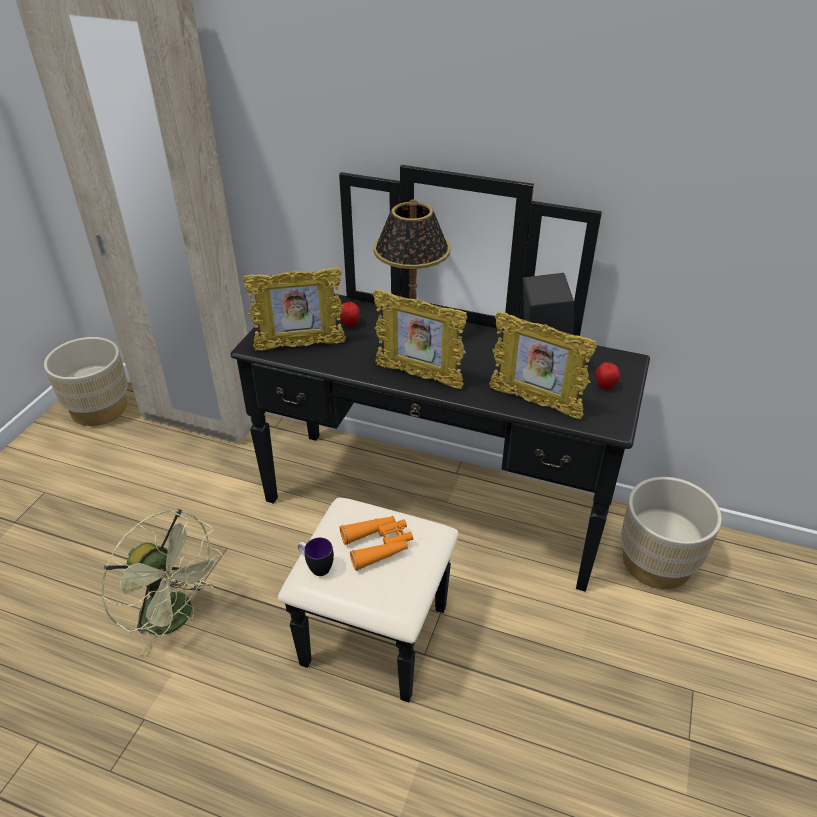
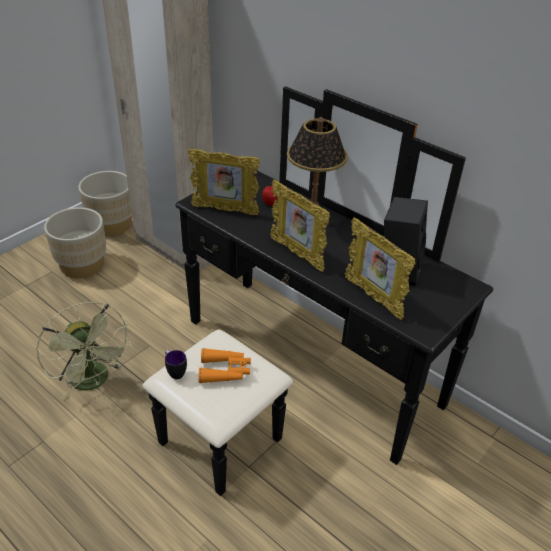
camera: 20 degrees right, 0 degrees up
apple [595,362,620,390] -> none
beige planter [621,477,722,589] -> beige planter moved to [44,207,106,278]

